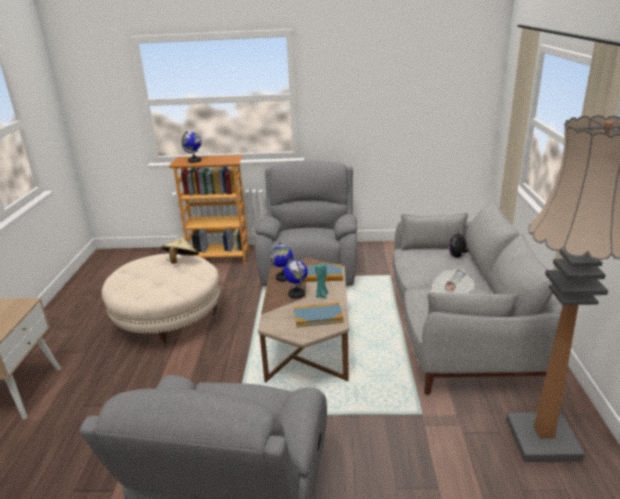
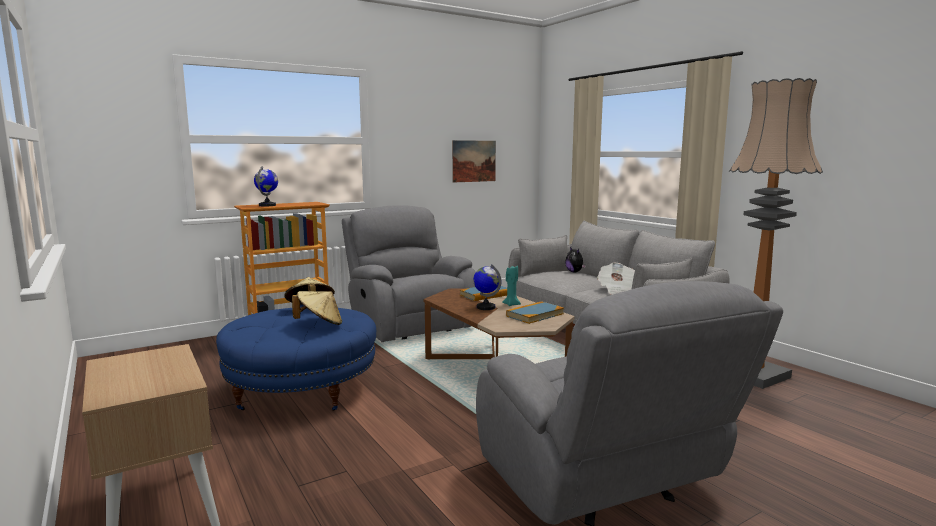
camera: 35 degrees left, 15 degrees down
beige ottoman [102,253,220,347] -> blue ottoman [216,307,376,411]
globe [271,241,293,282] -> none
none -> beige hat [292,291,342,325]
none -> picture [452,140,496,183]

